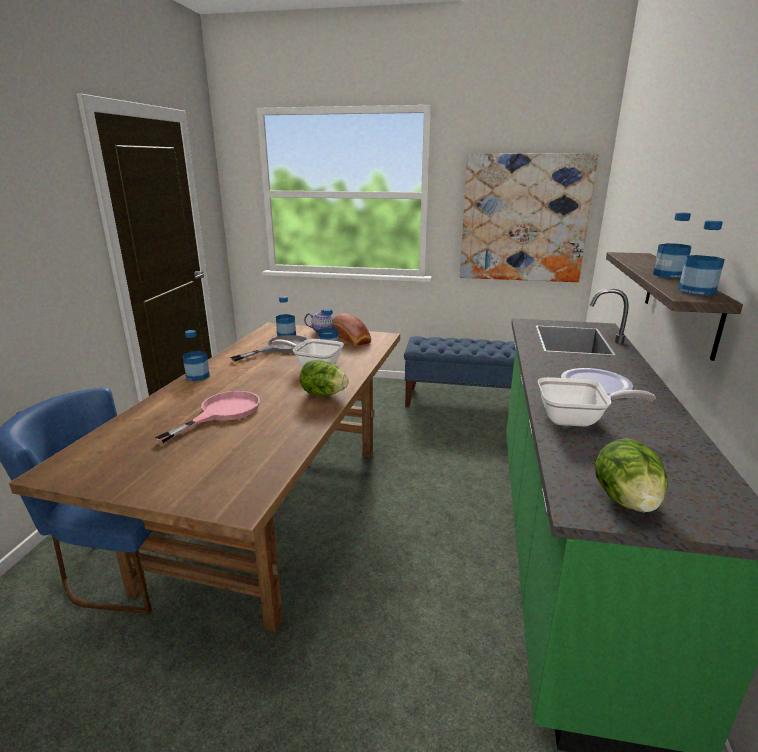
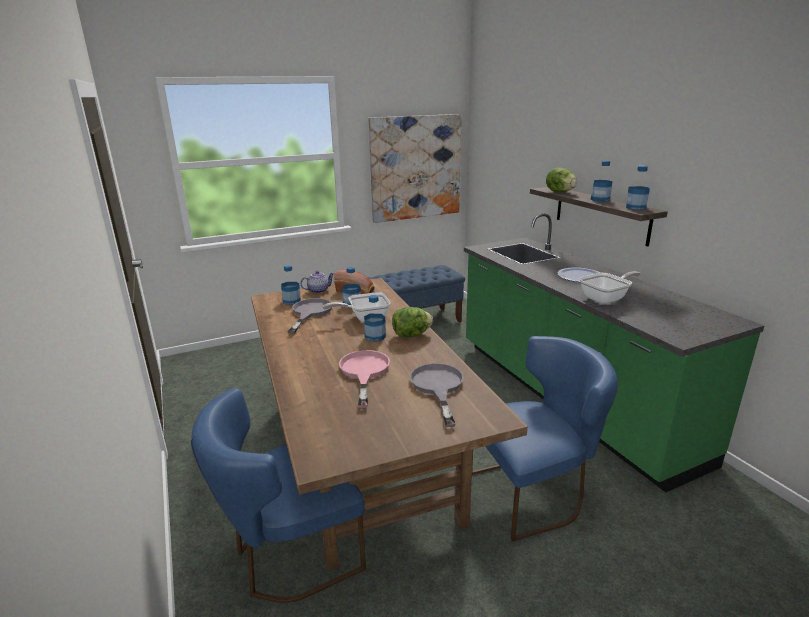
camera: 35 degrees left, 0 degrees up
bottle [183,330,210,381] -> bottle moved to [364,295,386,342]
lettuce [595,438,668,512] -> lettuce moved to [546,168,577,192]
none -> grey frying pan [410,363,464,427]
none -> blue chair [472,336,618,541]

